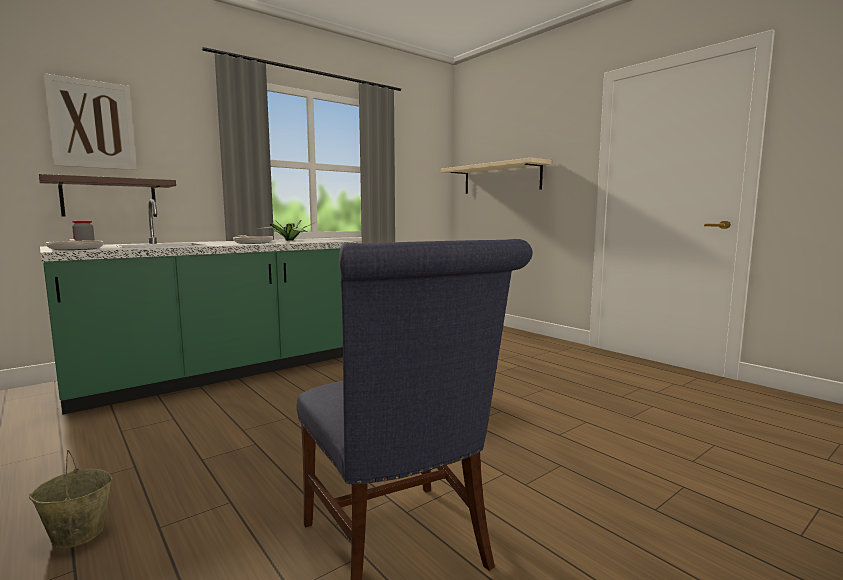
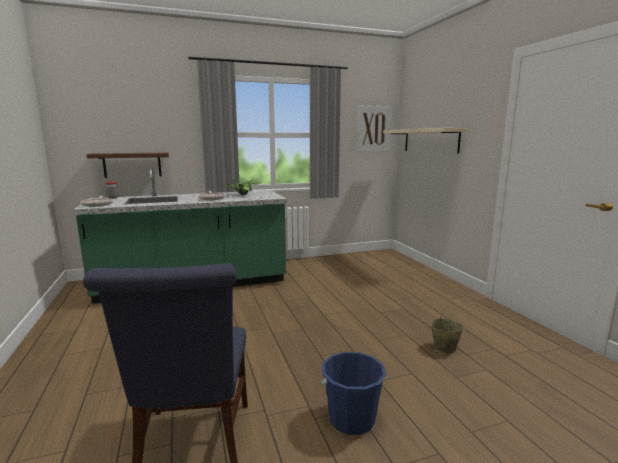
camera: 20 degrees right, 5 degrees up
beige bucket [29,450,112,549] -> beige bucket moved to [430,309,464,353]
picture [43,73,137,170] -> picture moved to [356,105,392,152]
none -> blue bucket [320,352,386,435]

